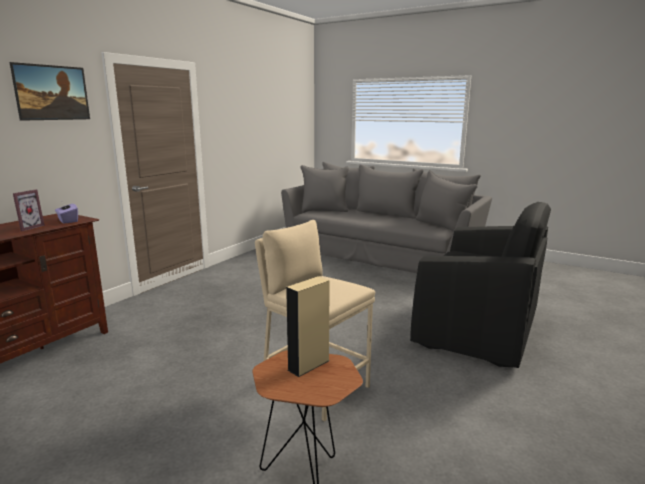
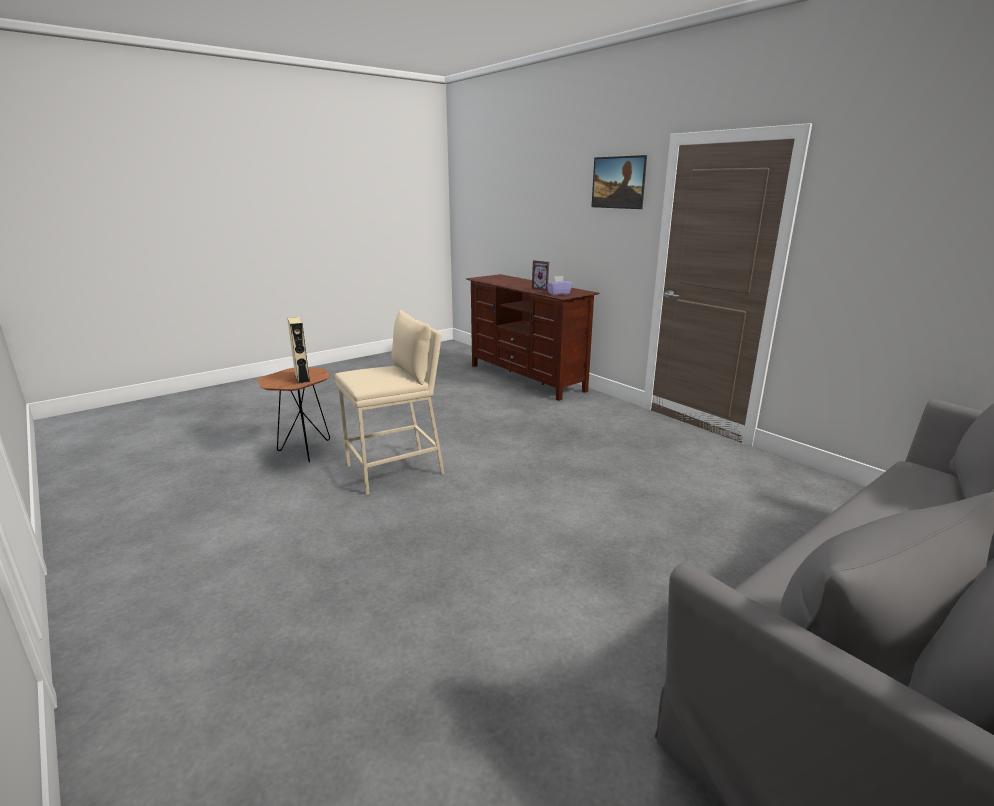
camera: 110 degrees right, 5 degrees up
black armchair [410,202,551,368] -> none

